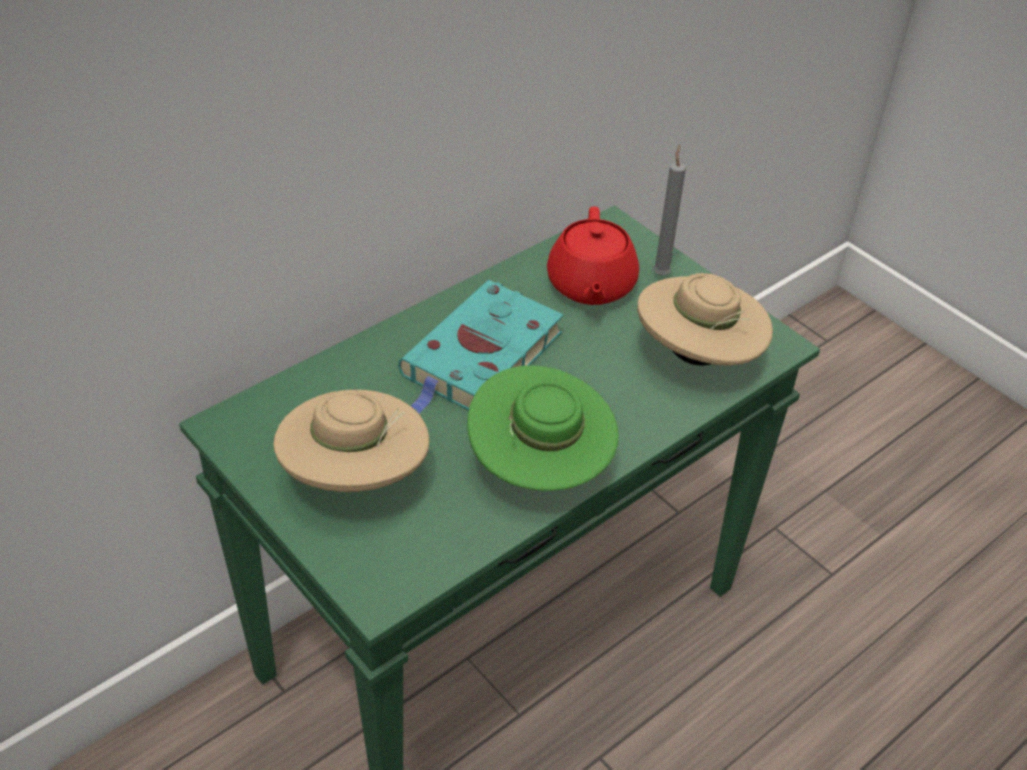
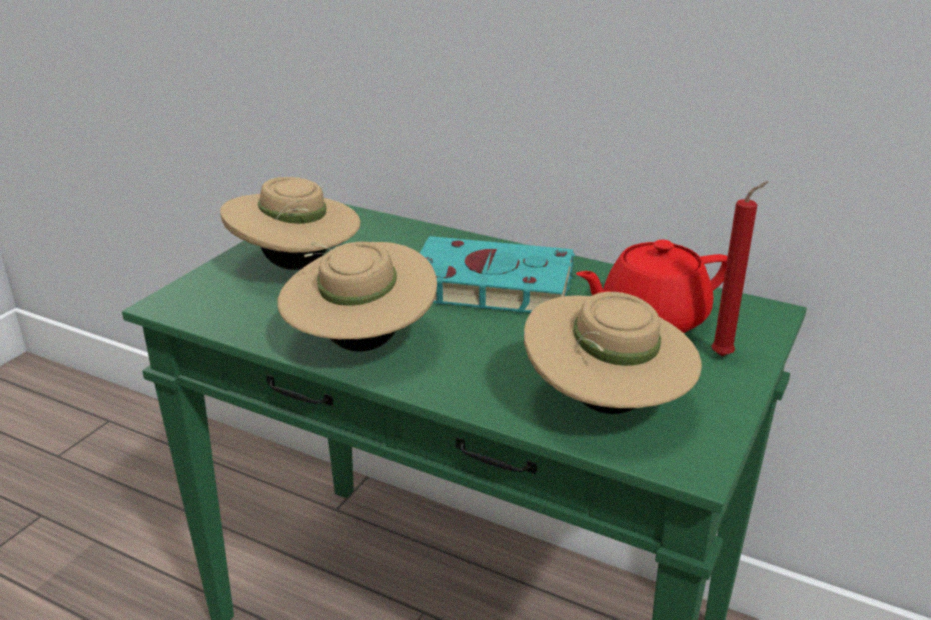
camera: 70 degrees right, 15 degrees down
green hat [467,365,618,491] -> beige hat [277,242,437,352]
grey candle [653,144,686,276] -> red candle [711,181,768,356]

